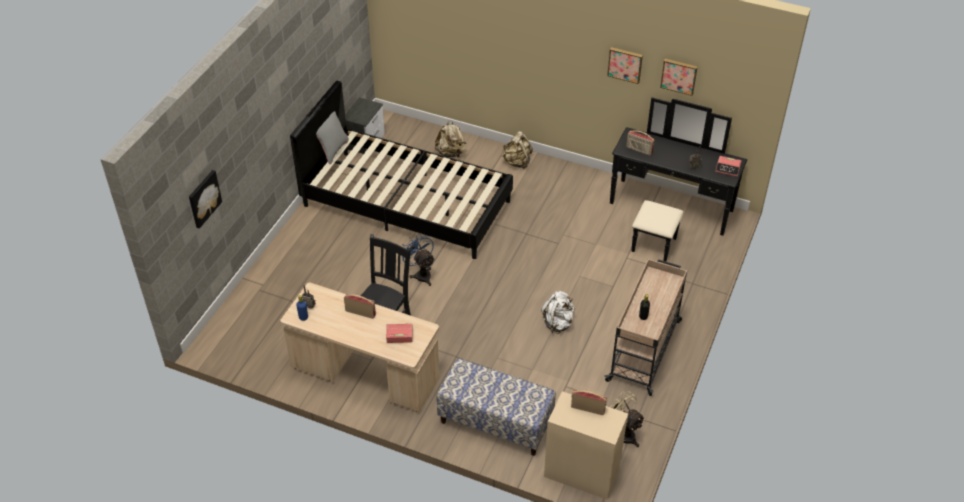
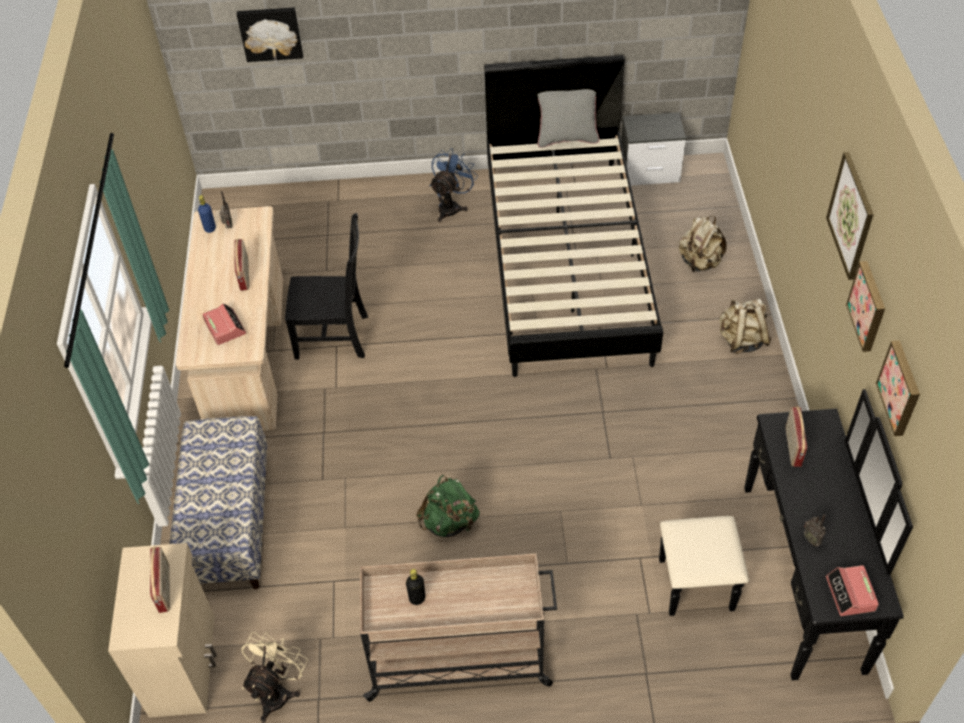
camera: 65 degrees right, 5 degrees up
blue fan [402,233,435,286] -> blue fan moved to [430,148,478,222]
white backpack [541,291,575,334] -> green backpack [416,475,480,537]
none -> picture [826,152,874,280]

